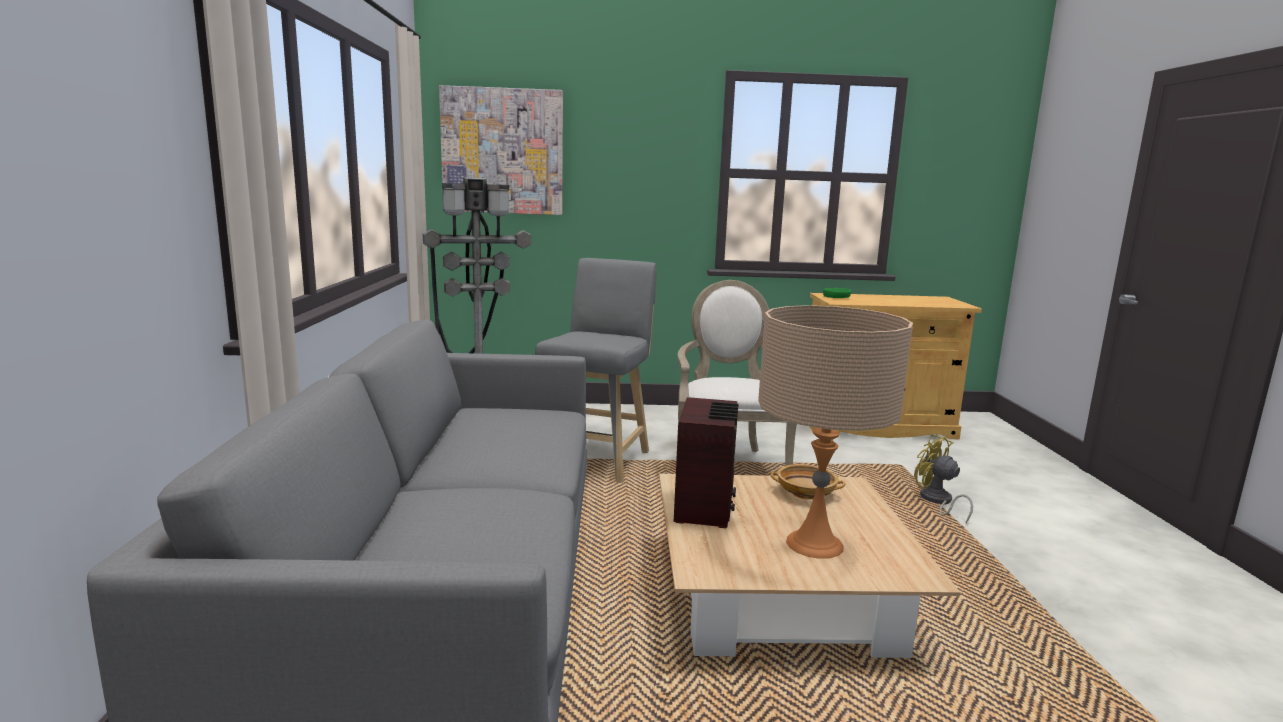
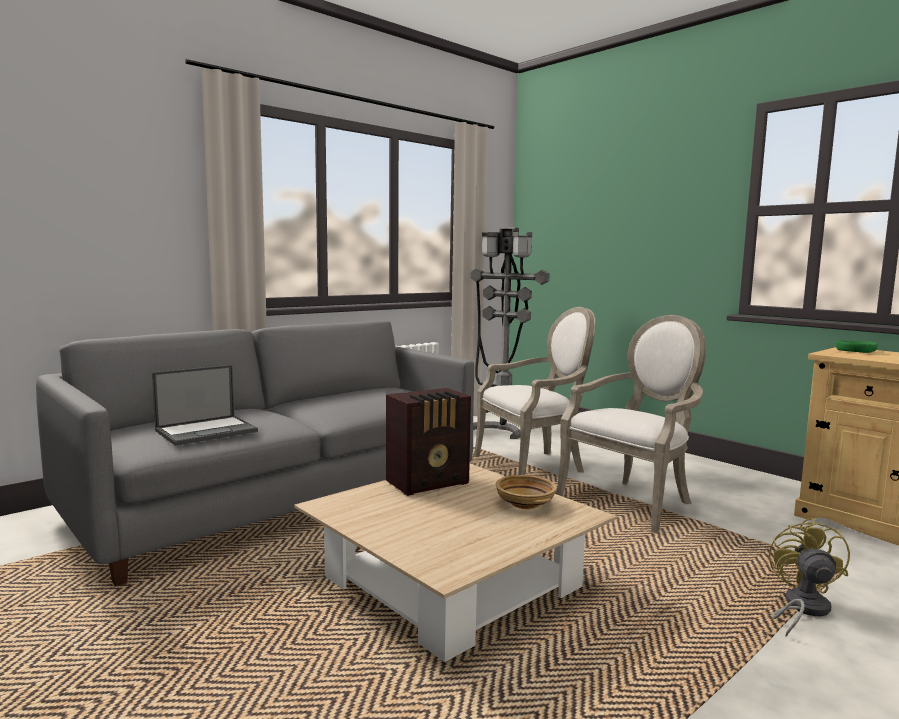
camera: 50 degrees right, 5 degrees down
picture [439,85,563,215] -> none
grey stool [535,258,656,483] -> armchair [474,307,596,475]
beige table lamp [758,305,913,559] -> none
none -> laptop [152,365,258,446]

